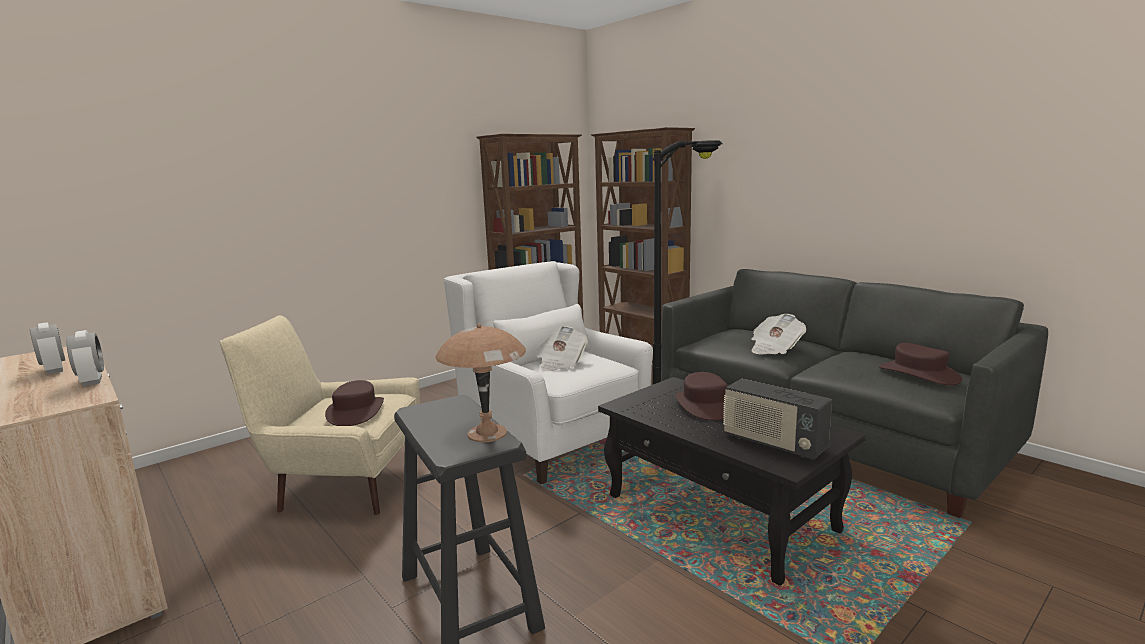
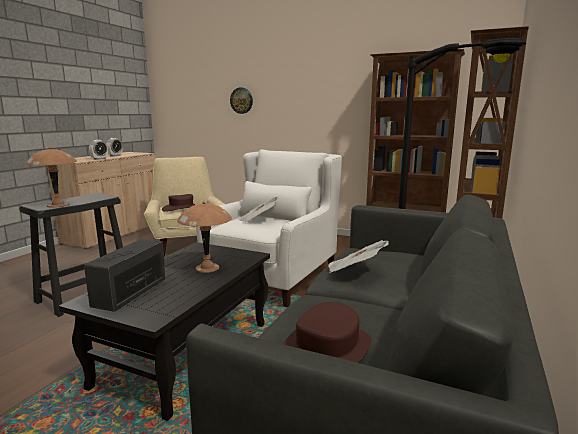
camera: 65 degrees right, 0 degrees up
brown hat [675,372,728,420] -> brown table lamp [177,201,232,273]
none -> wall clock [230,88,253,114]

